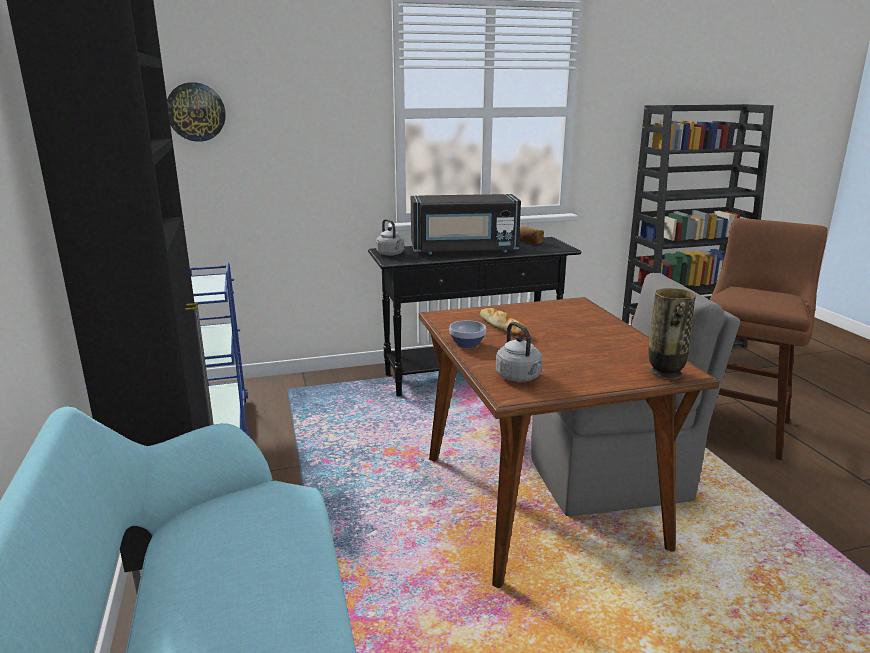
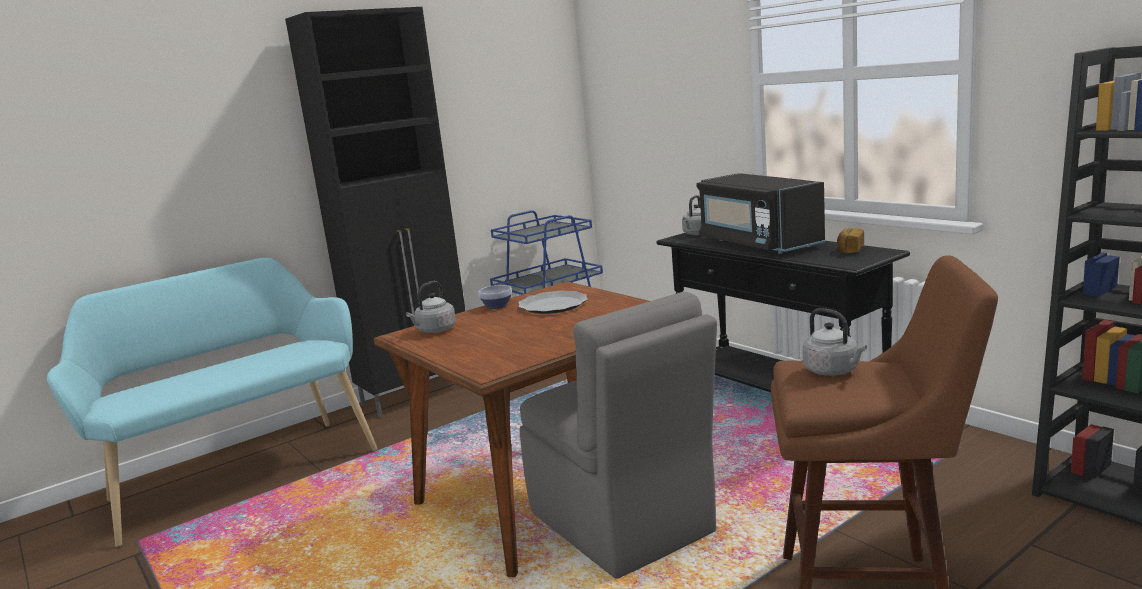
camera: 70 degrees right, 5 degrees down
wall clock [167,82,226,142] -> none
bread [480,308,528,337] -> plate [518,291,588,314]
vase [648,288,696,379] -> none
none -> grey kettle [802,308,867,376]

